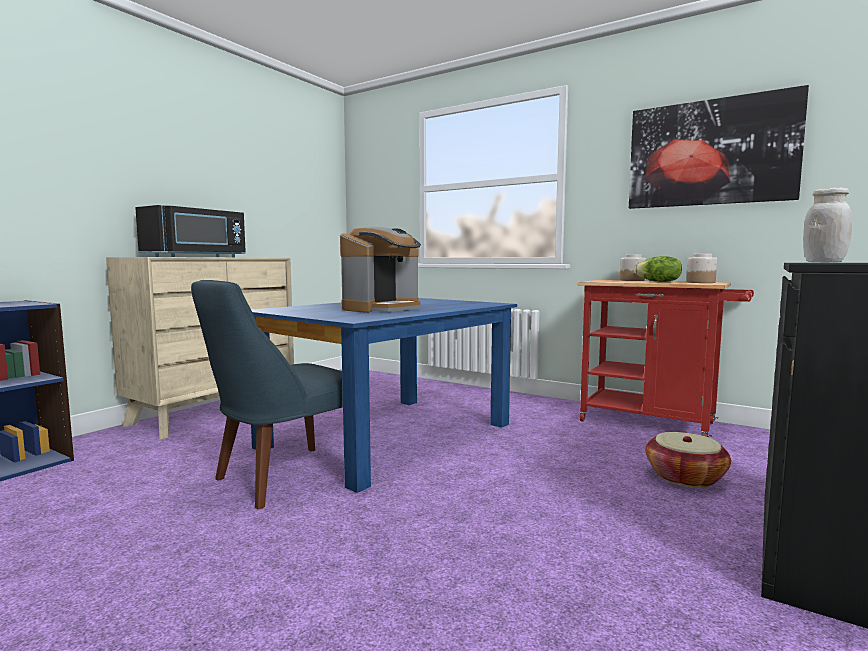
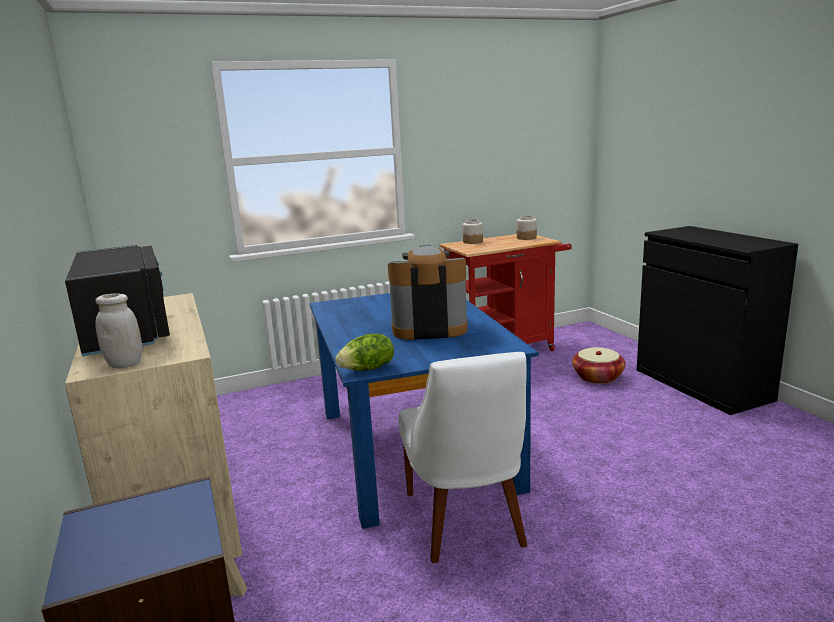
camera: 55 degrees left, 10 degrees up
blue chair [191,280,343,510] -> white chair [399,352,527,563]
coffee machine [340,227,421,313] -> coffee machine turned 75 degrees counterclockwise [388,245,468,340]
picture [629,85,809,209] -> none
lettuce [634,256,682,282] -> lettuce moved to [336,333,394,371]
white jar [803,188,852,262] -> white jar moved to [95,293,142,368]

